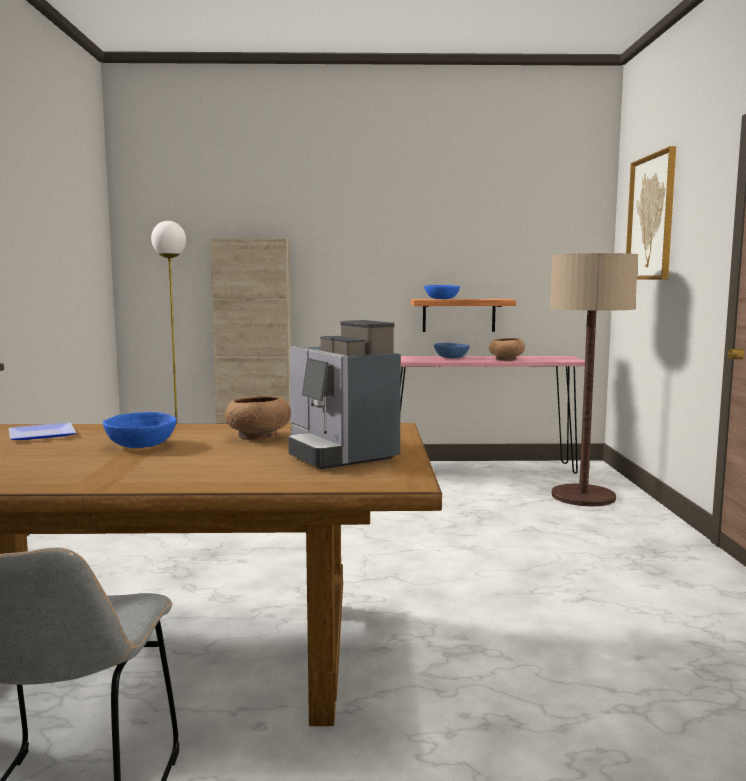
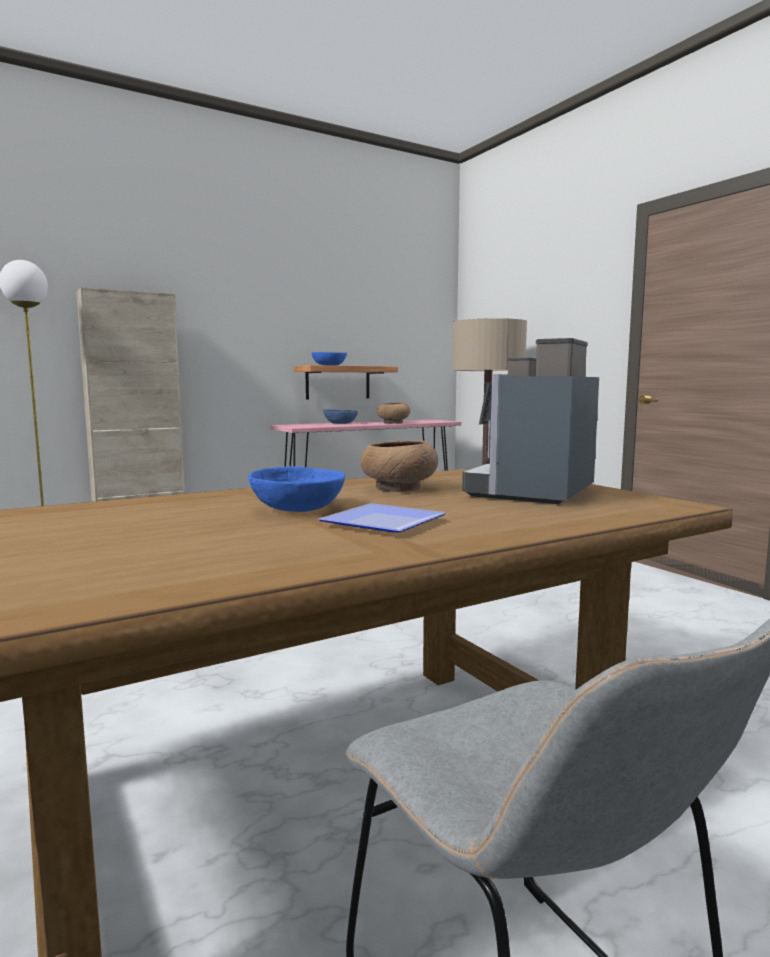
camera: 30 degrees left, 0 degrees up
plate [9,422,76,440] -> plate moved to [319,503,446,532]
coffee machine [288,320,401,469] -> coffee machine turned 90 degrees clockwise [462,338,599,504]
picture [626,146,676,280] -> none

